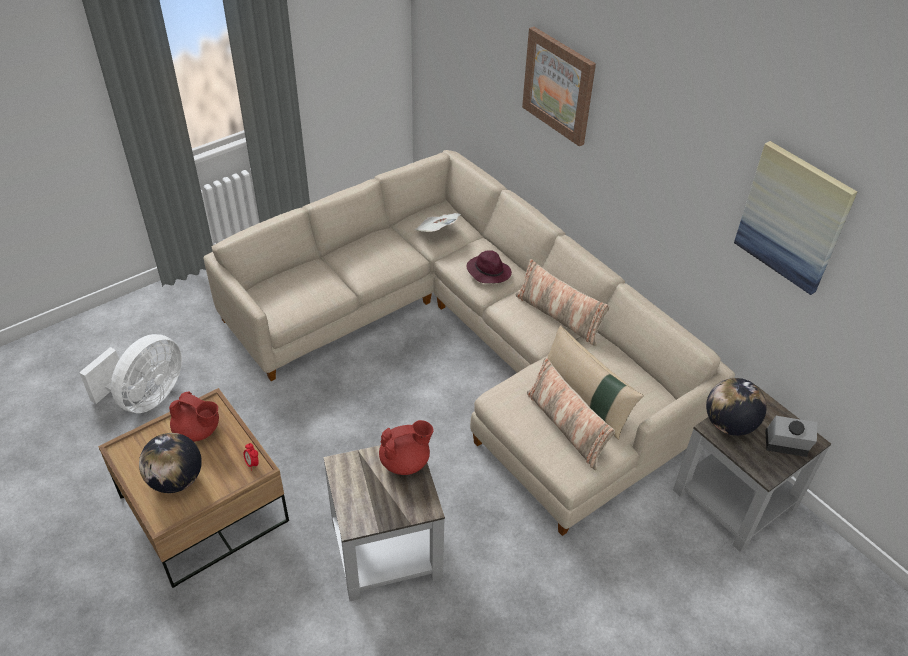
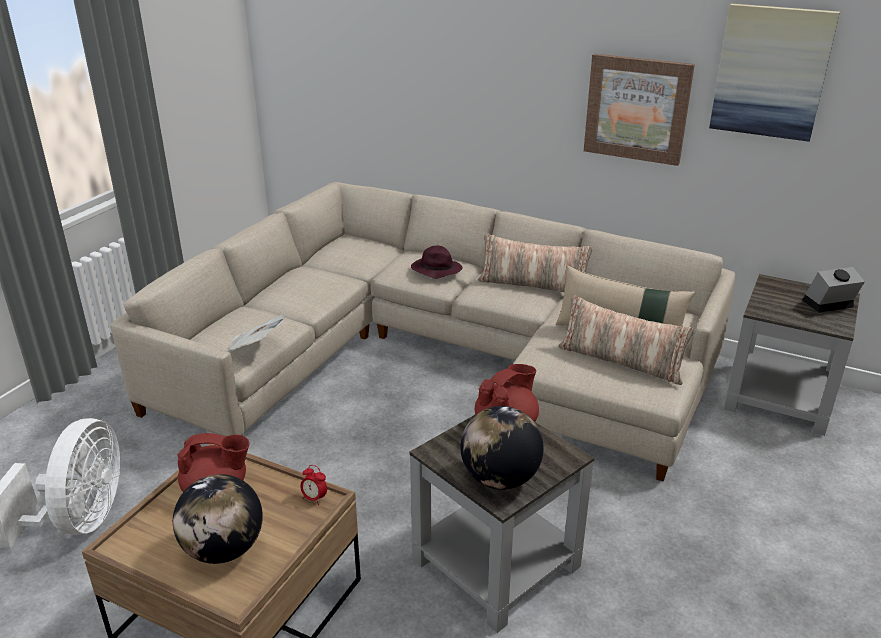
camera: 25 degrees left, 15 degrees down
newspaper [414,213,461,232] -> newspaper moved to [227,314,285,352]
picture [522,27,596,146] -> picture moved to [584,54,695,166]
globe [706,378,767,436] -> globe moved to [460,406,544,490]

